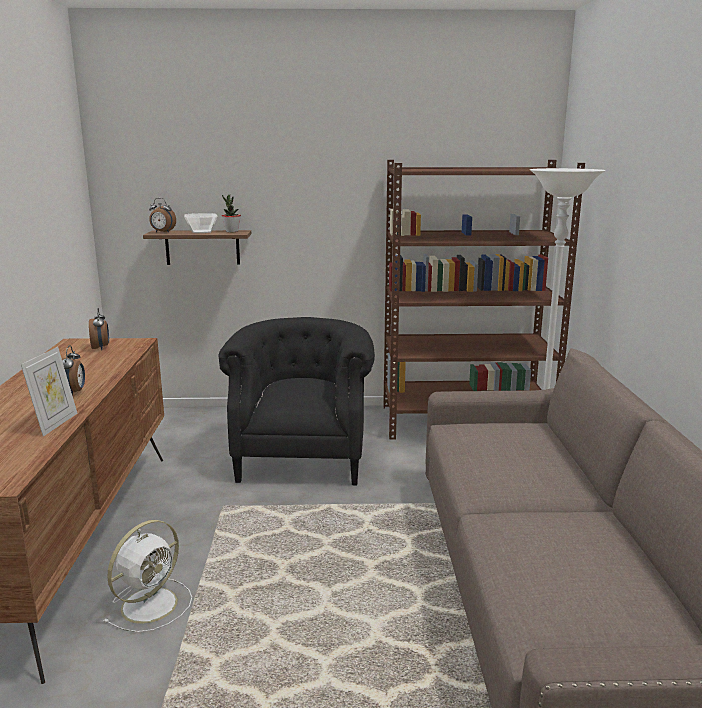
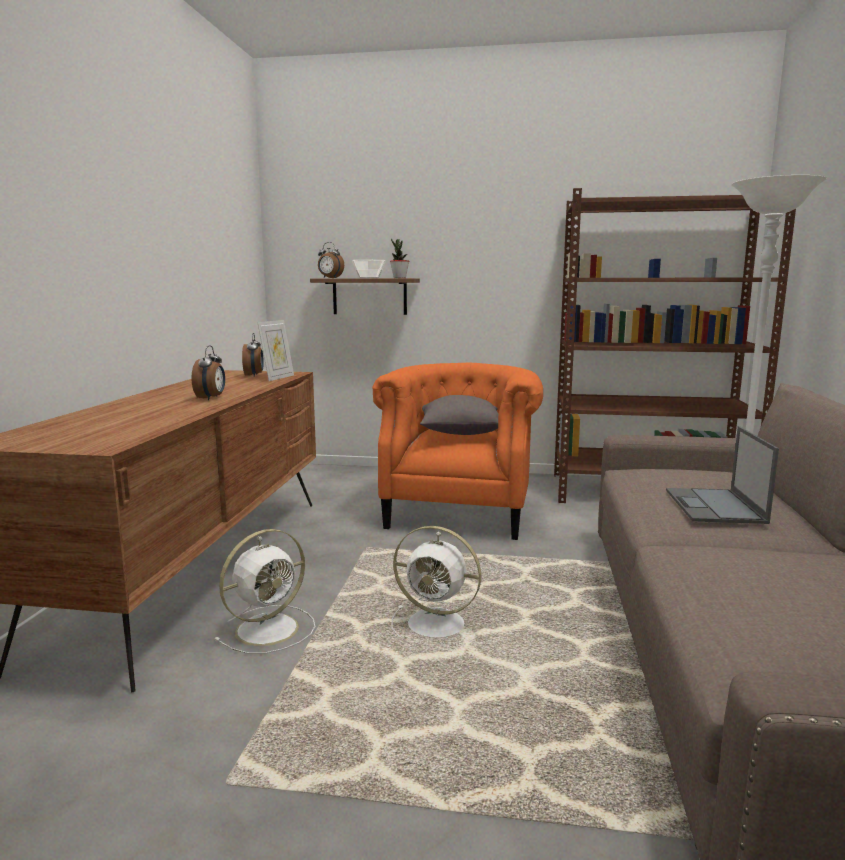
camera: 10 degrees right, 5 degrees down
picture frame [21,347,77,436] -> picture frame moved to [257,320,294,381]
black armchair [218,317,375,485] -> orange armchair [372,363,543,540]
none -> white fan [392,526,481,637]
none -> grey pillow [420,395,499,435]
none -> laptop [666,426,779,524]

